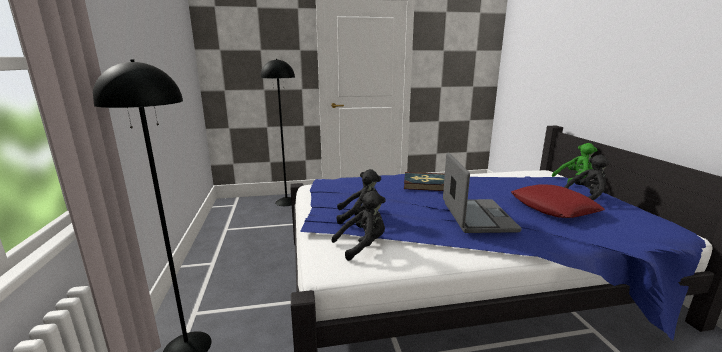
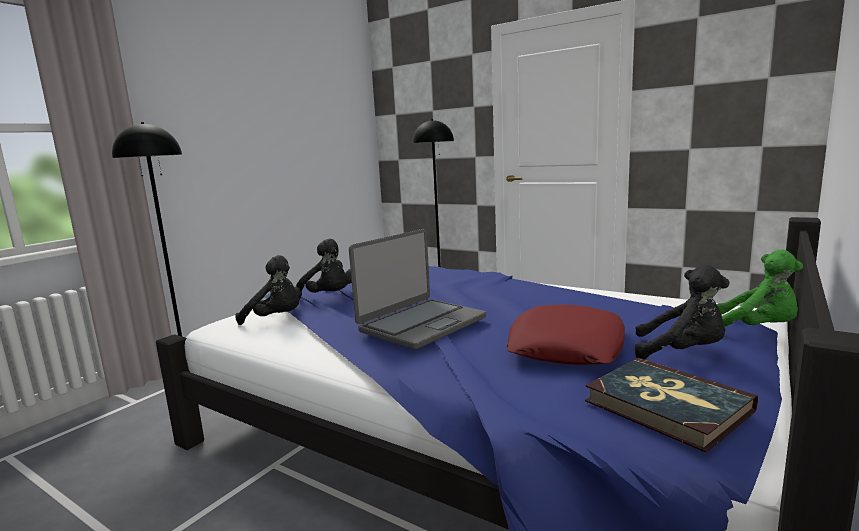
camera: 45 degrees right, 5 degrees down
book [404,172,445,191] -> book moved to [585,358,758,453]

